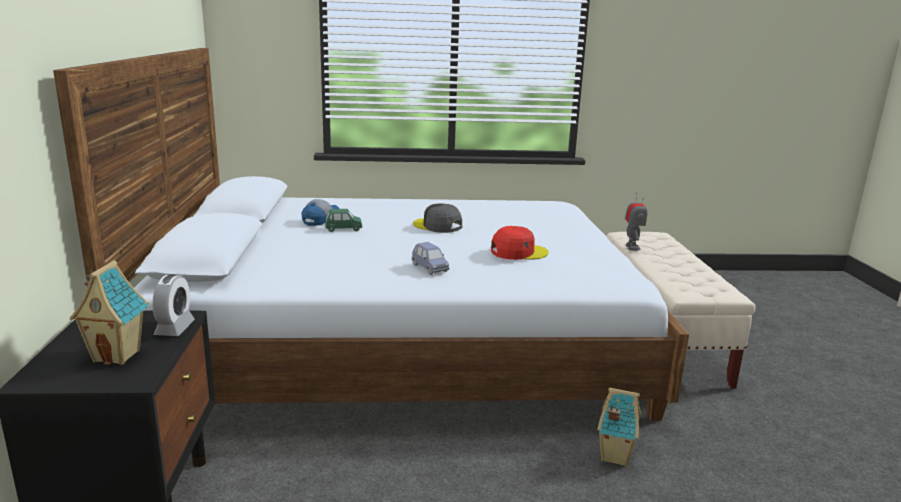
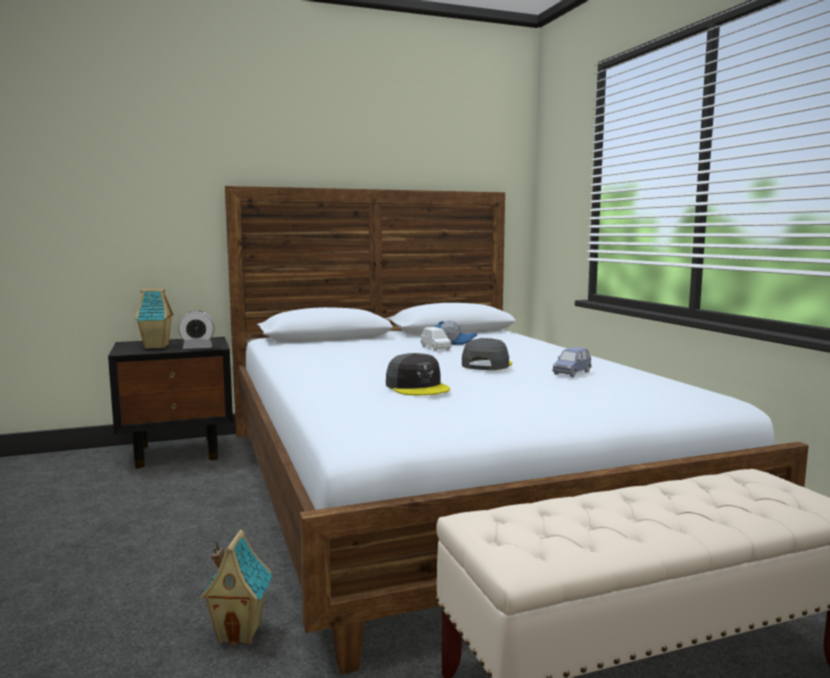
camera: 75 degrees right, 10 degrees down
green toy car [325,209,362,232] -> white toy car [421,327,452,351]
blue toy car [412,242,450,275] -> blue toy car moved to [552,347,591,377]
red cap [491,226,549,260] -> grey cap [386,353,450,395]
toy robot [625,192,647,251] -> none

